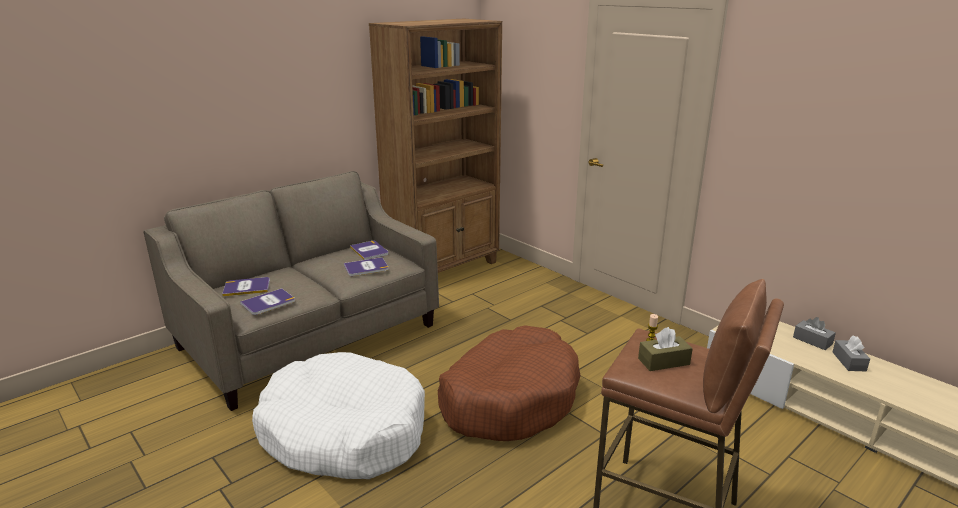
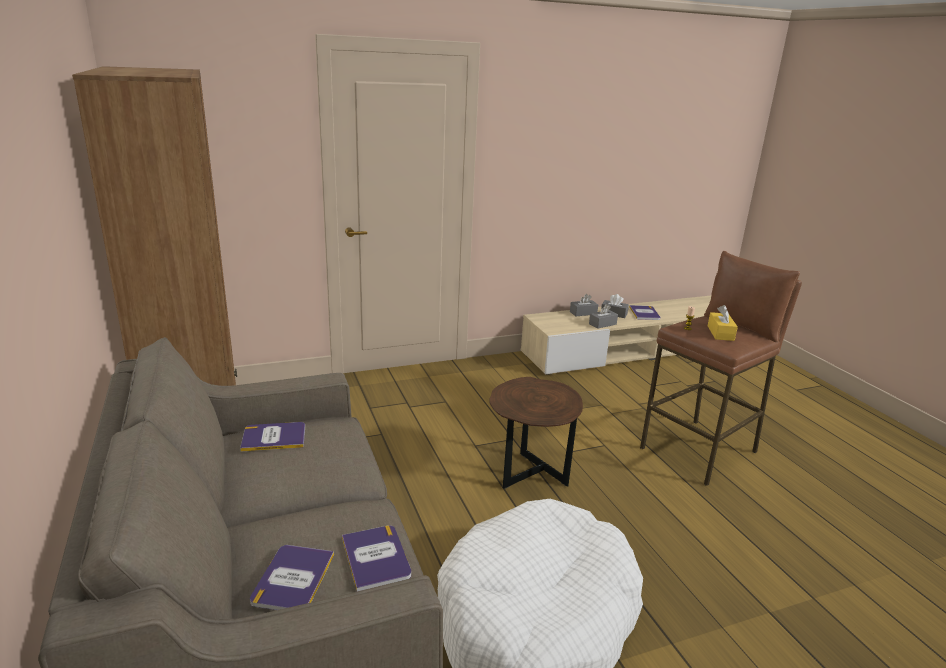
camera: 70 degrees left, 0 degrees up
book [344,257,389,276] -> book moved to [629,305,660,320]
brown dog bed [438,325,581,441] -> brown side table [490,377,583,489]
brown tissue box [638,327,693,371] -> yellow tissue box [708,305,738,341]
none -> grey tissue box [589,304,618,329]

